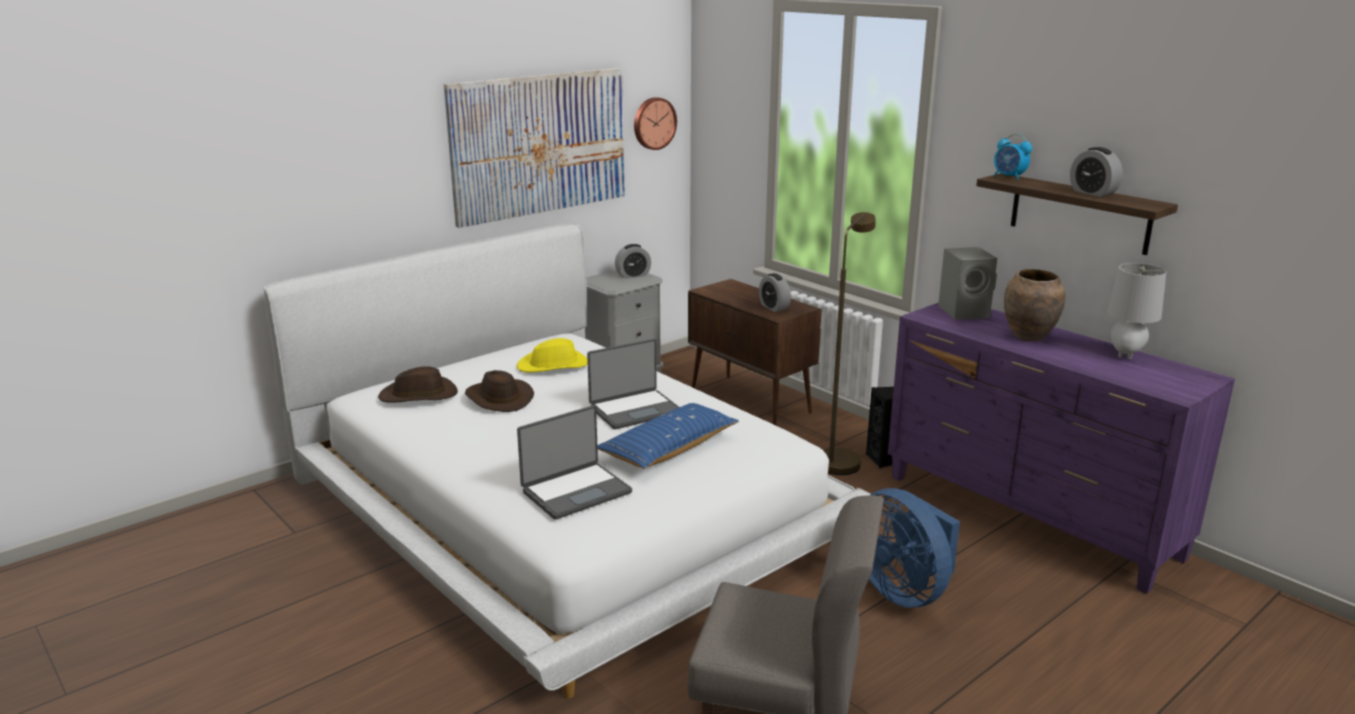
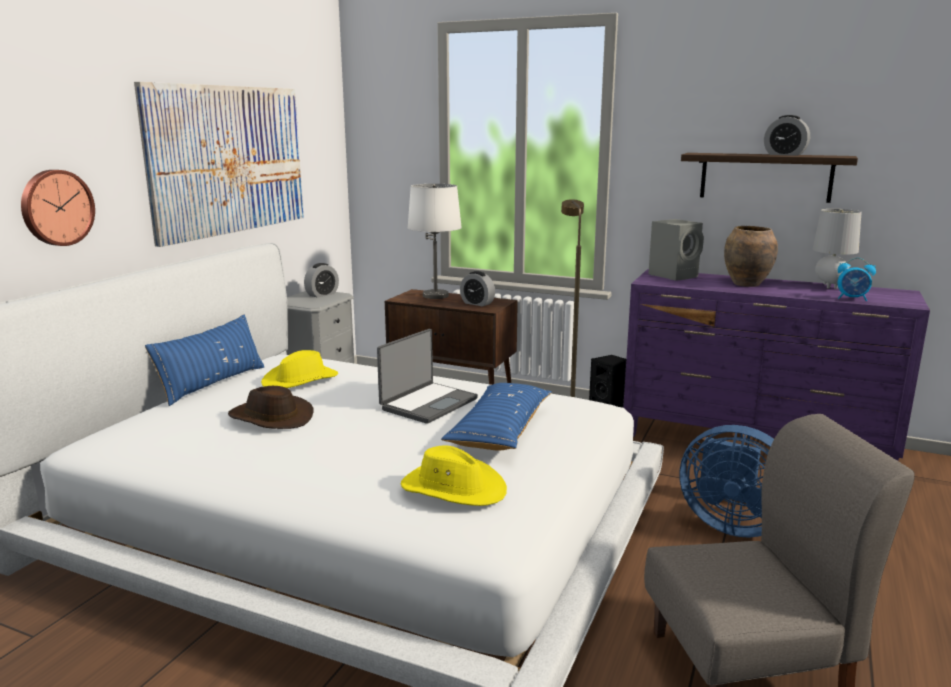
camera: 25 degrees left, 5 degrees down
brown hat [378,366,458,403] -> none
laptop [517,405,632,520] -> yellow hat [401,445,507,506]
wall clock [634,97,677,150] -> wall clock moved to [21,170,95,246]
alarm clock [994,134,1032,180] -> alarm clock moved to [838,258,876,301]
none -> blue pillow [145,314,264,406]
none -> white table lamp [408,184,462,299]

